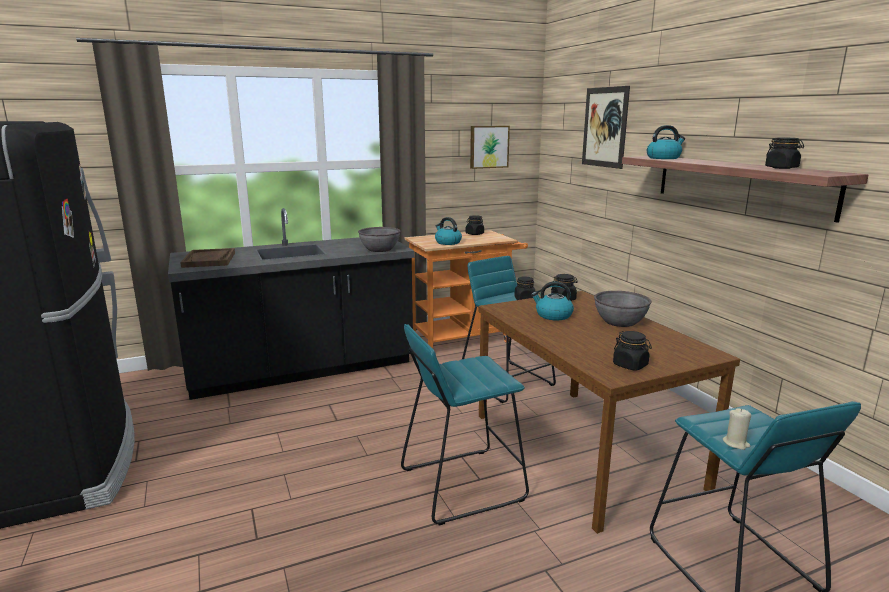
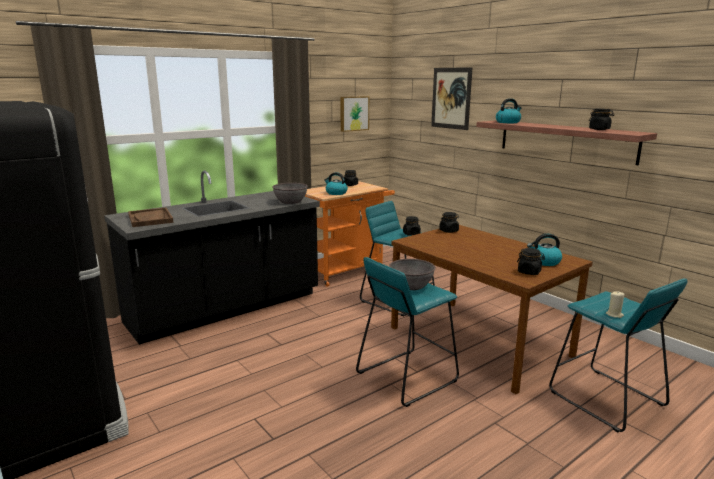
camera: 15 degrees left, 0 degrees up
kettle [531,282,574,320] -> kettle moved to [527,234,562,266]
grey bowl [594,291,651,327] -> grey bowl moved to [389,259,436,290]

